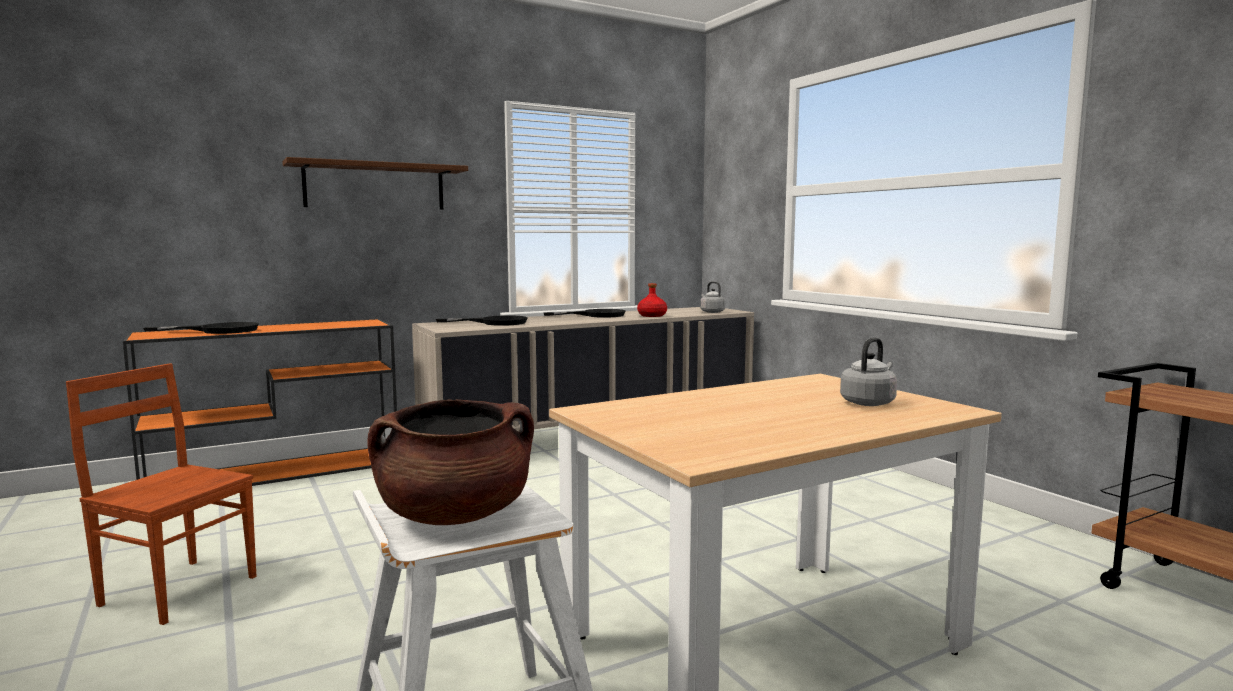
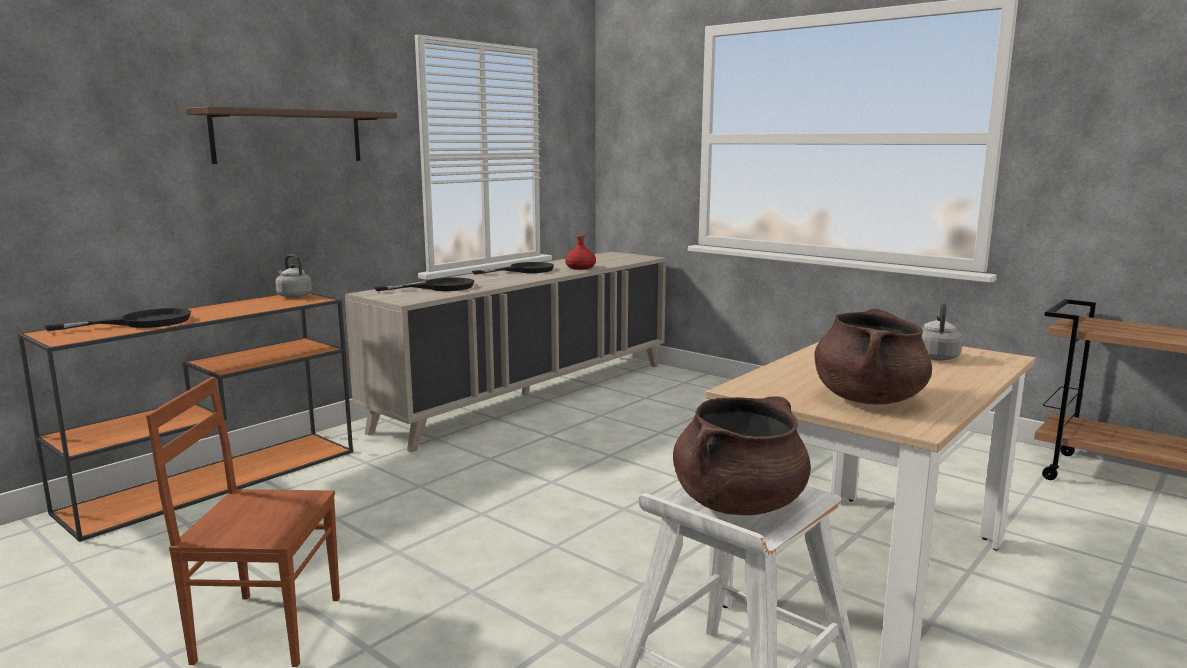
camera: 20 degrees left, 5 degrees up
grey kettle [700,281,725,313] -> grey kettle moved to [275,254,312,298]
none -> brown cooking pot [814,309,932,404]

